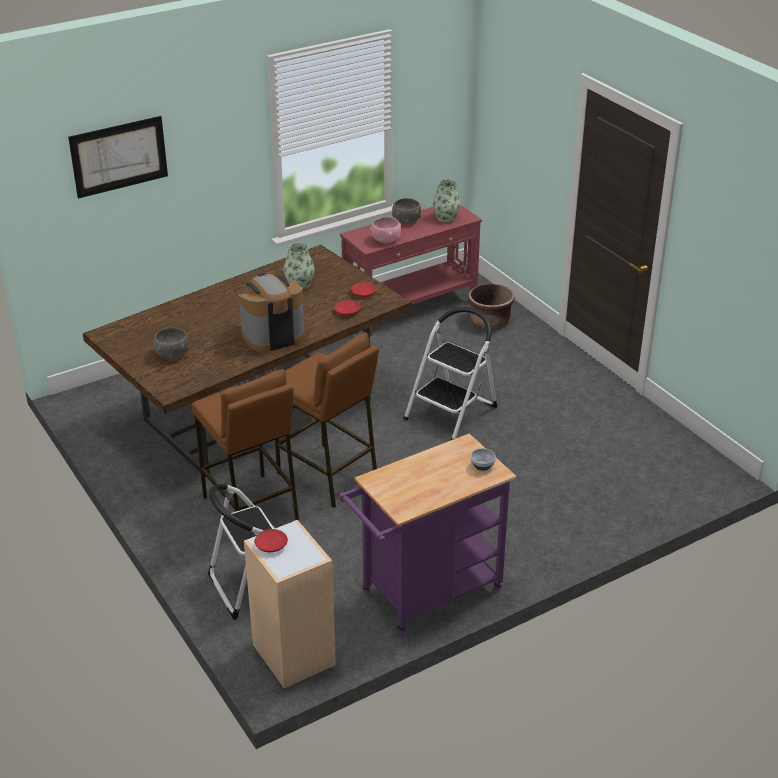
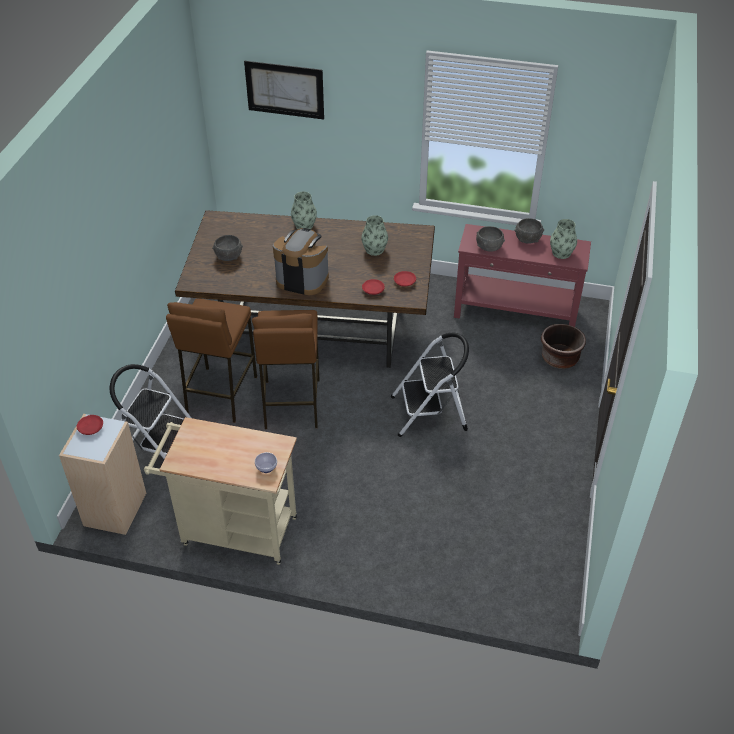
camera: 45 degrees right, 10 degrees up
purple cart [339,434,516,633] -> beige cart [144,417,297,565]
pink bowl [370,217,401,243] -> grey bowl [476,226,505,252]
none -> vase [291,192,317,229]

